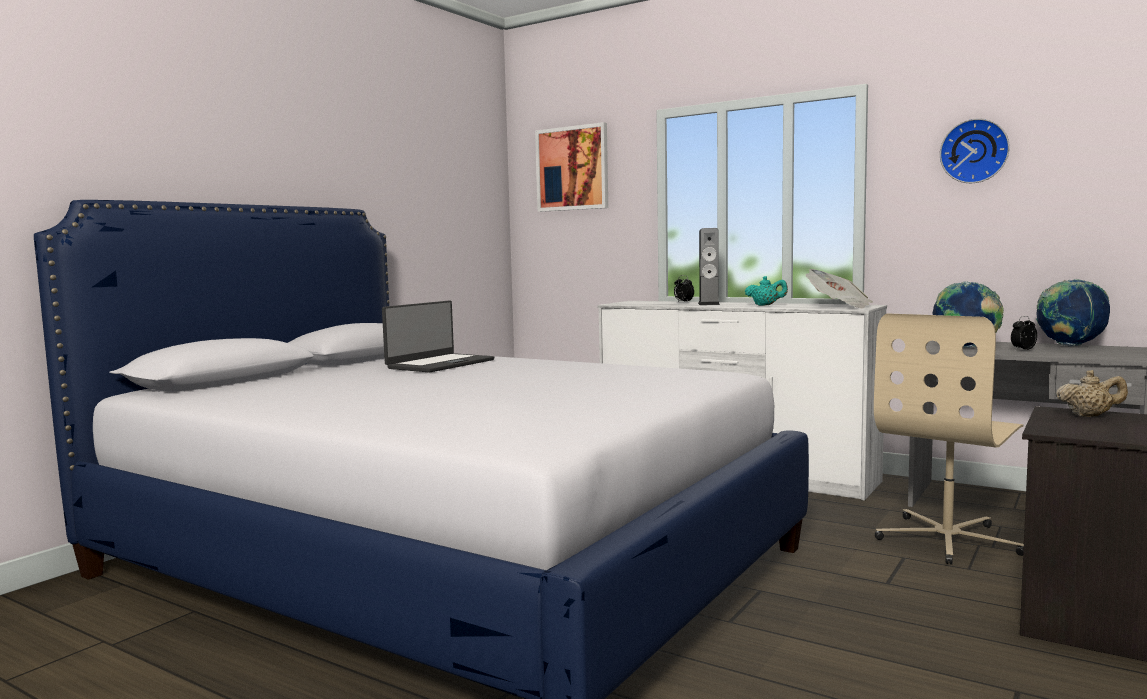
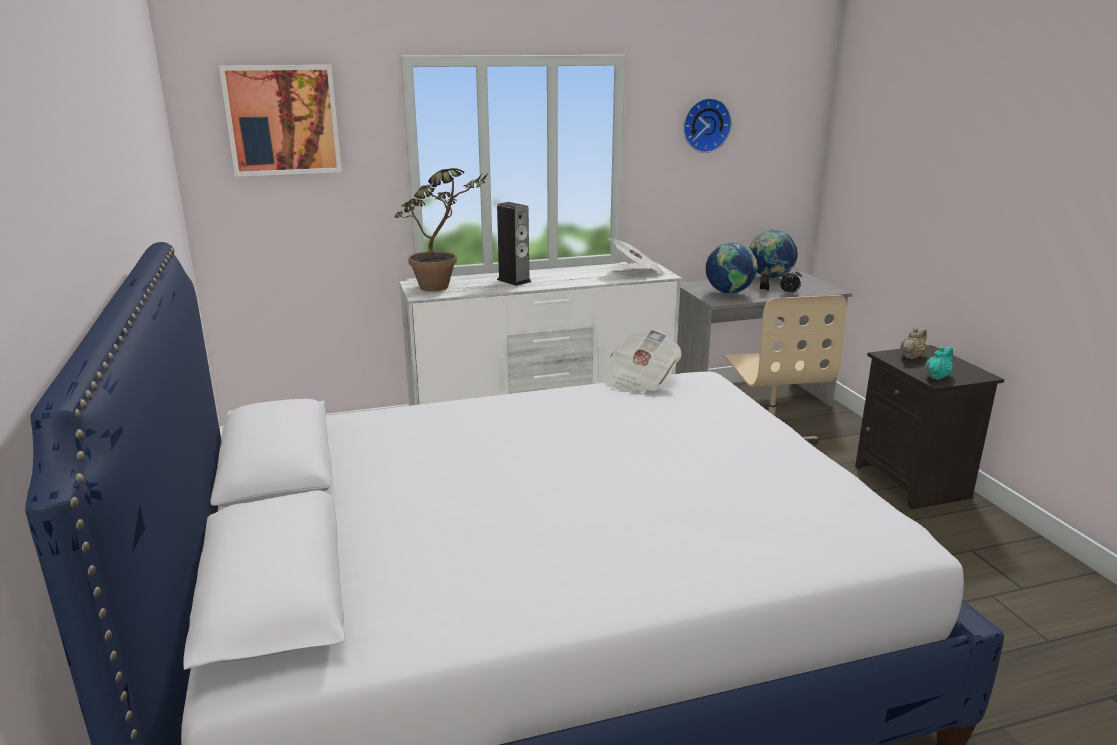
camera: 50 degrees left, 15 degrees up
laptop [382,300,494,373] -> none
alarm clock [674,275,694,303] -> alarm clock moved to [780,268,802,293]
turquoise teapot [745,276,788,306] -> turquoise teapot moved to [925,346,953,380]
none -> potted plant [394,168,488,291]
none -> newspaper [608,329,682,392]

